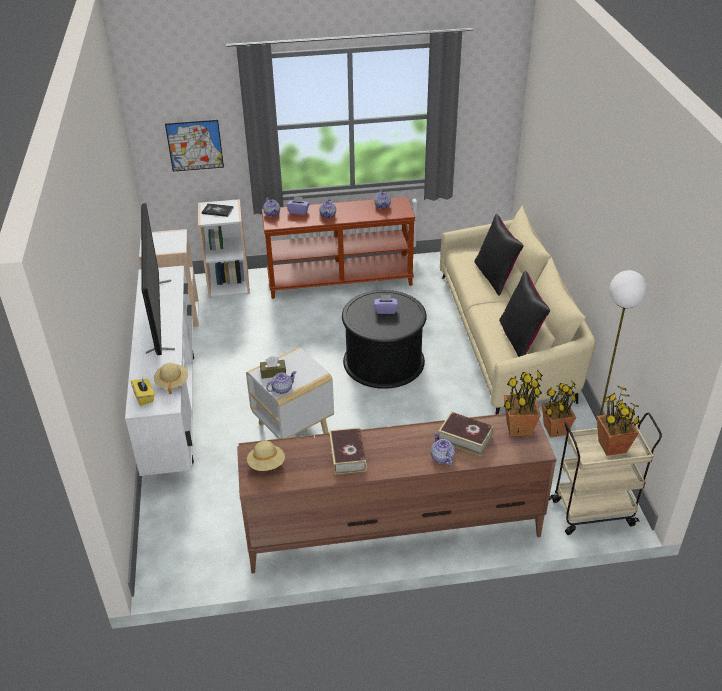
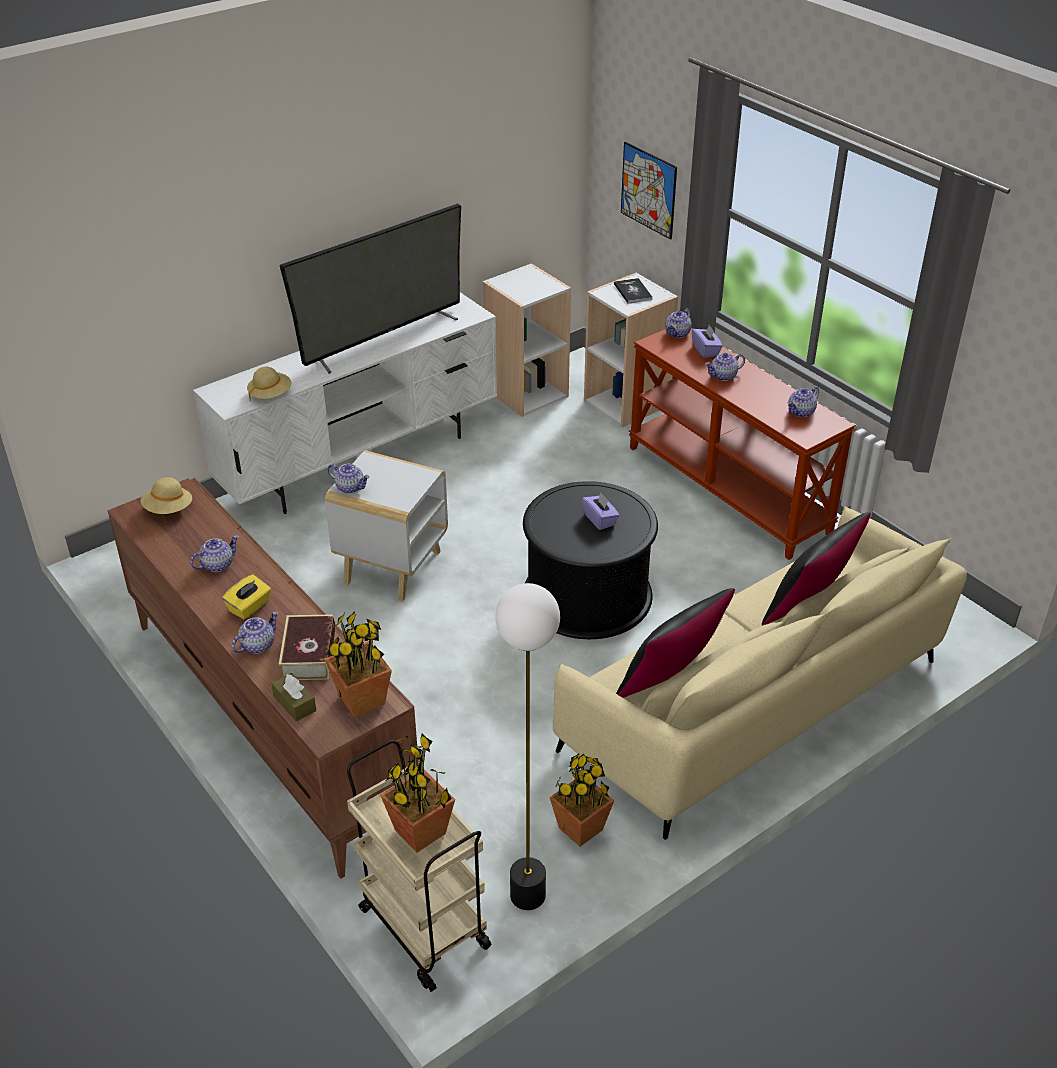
camera: 60 degrees right, 0 degrees up
yellow tissue box [131,378,154,405] -> yellow tissue box moved to [222,575,271,619]
brown tissue box [260,356,286,379] -> brown tissue box moved to [271,673,316,722]
book [329,427,367,475] -> teapot [190,535,239,572]

